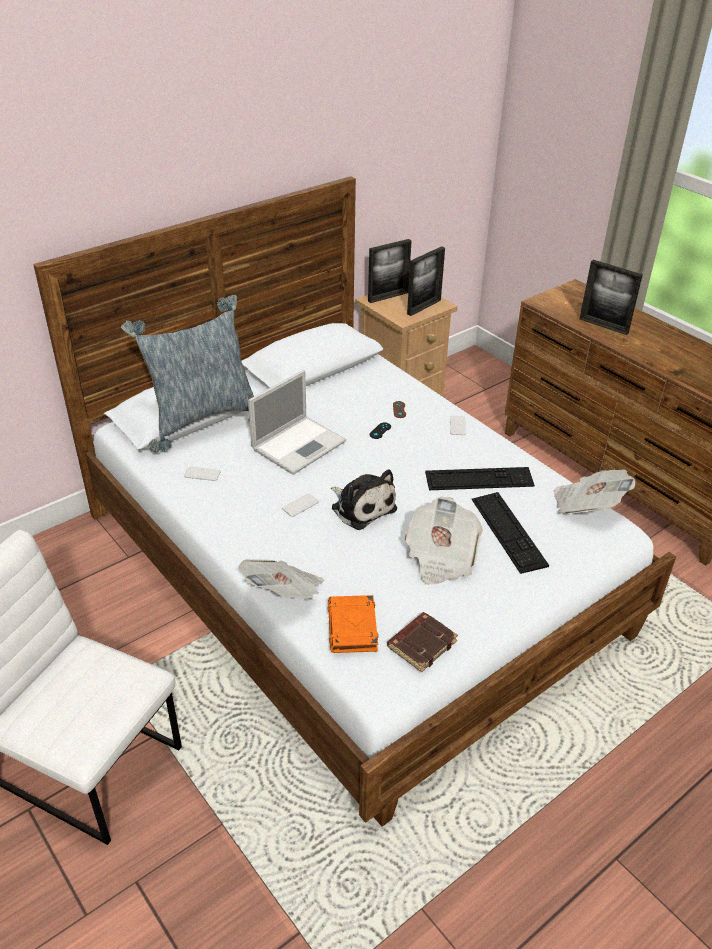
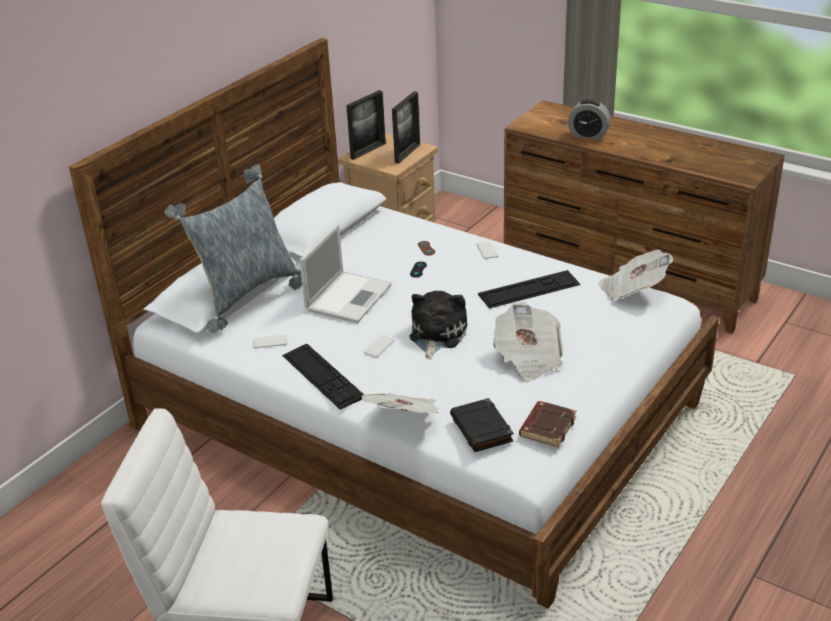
camera: 15 degrees left, 5 degrees down
orange book [328,595,378,653] -> black book [450,398,514,452]
plush toy [331,469,397,530] -> plush toy turned 105 degrees counterclockwise [409,291,468,359]
keyboard [472,492,549,574] -> keyboard moved to [282,344,364,410]
picture frame [580,260,643,335] -> alarm clock [568,99,610,140]

